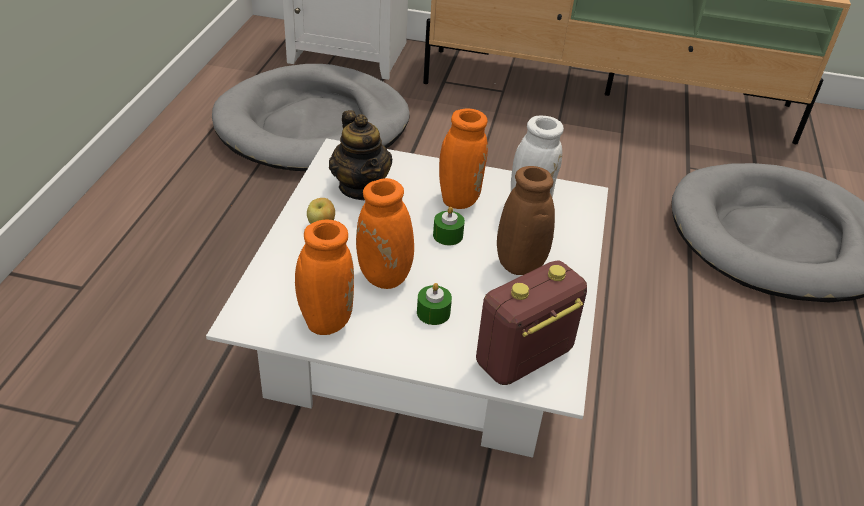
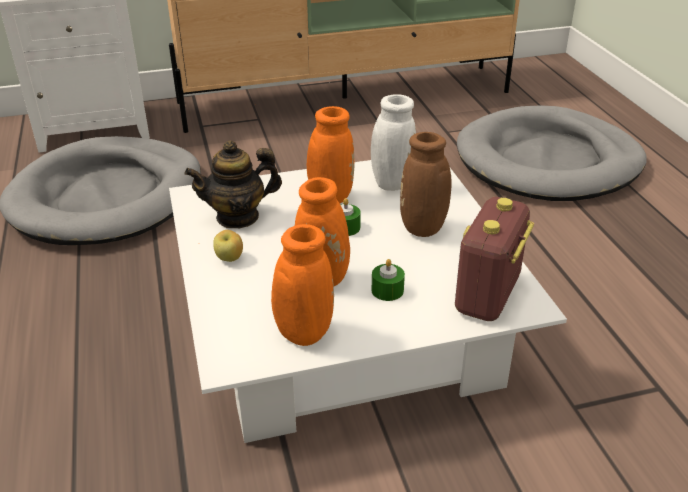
camera: 25 degrees left, 5 degrees down
teapot [329,110,393,200] -> teapot turned 120 degrees clockwise [185,140,282,228]

